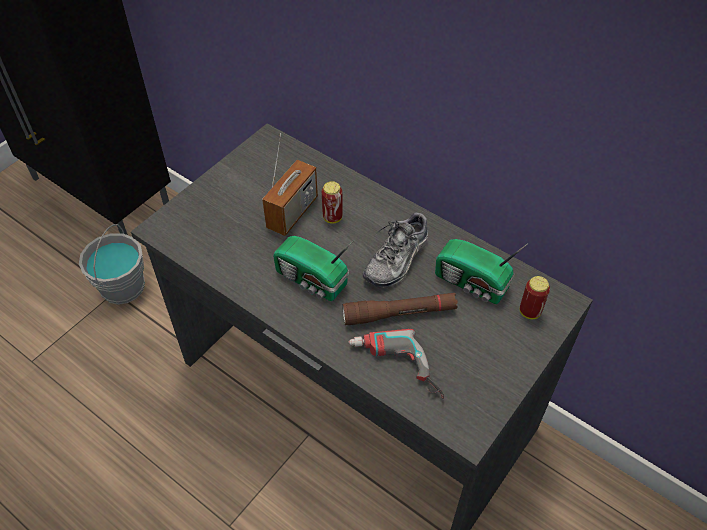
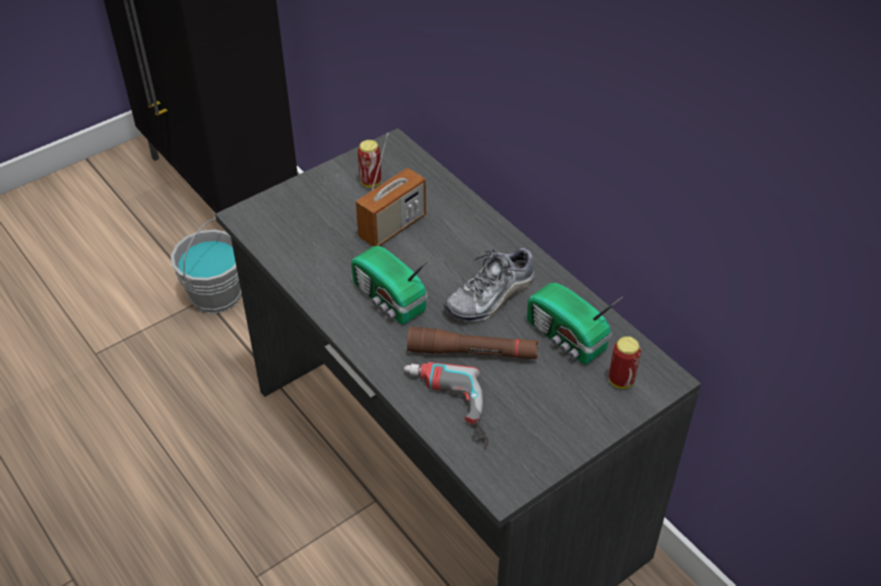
camera: 15 degrees right, 5 degrees down
can [322,181,343,224] -> can moved to [358,140,381,187]

